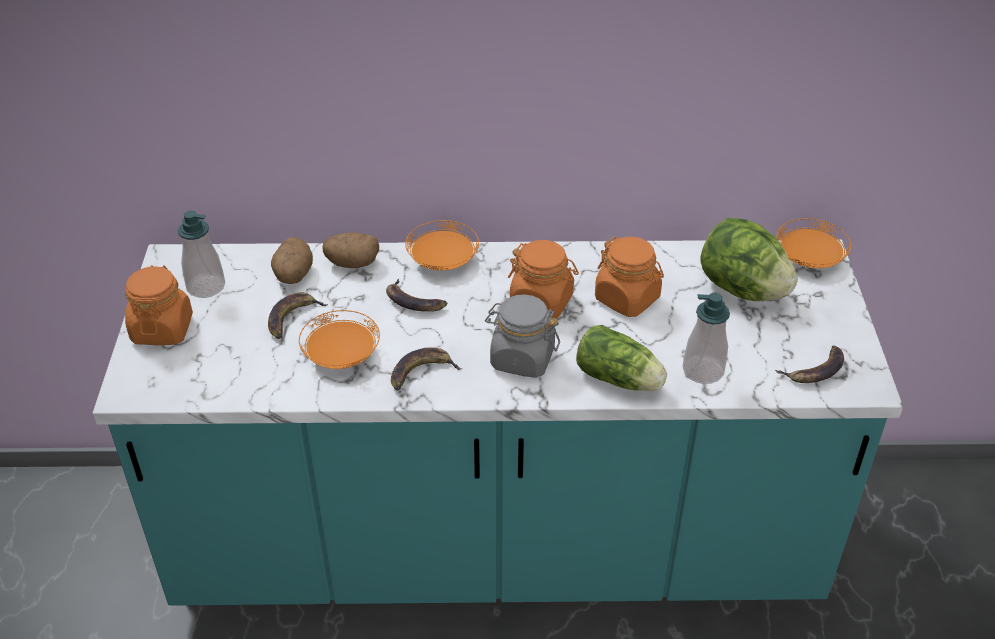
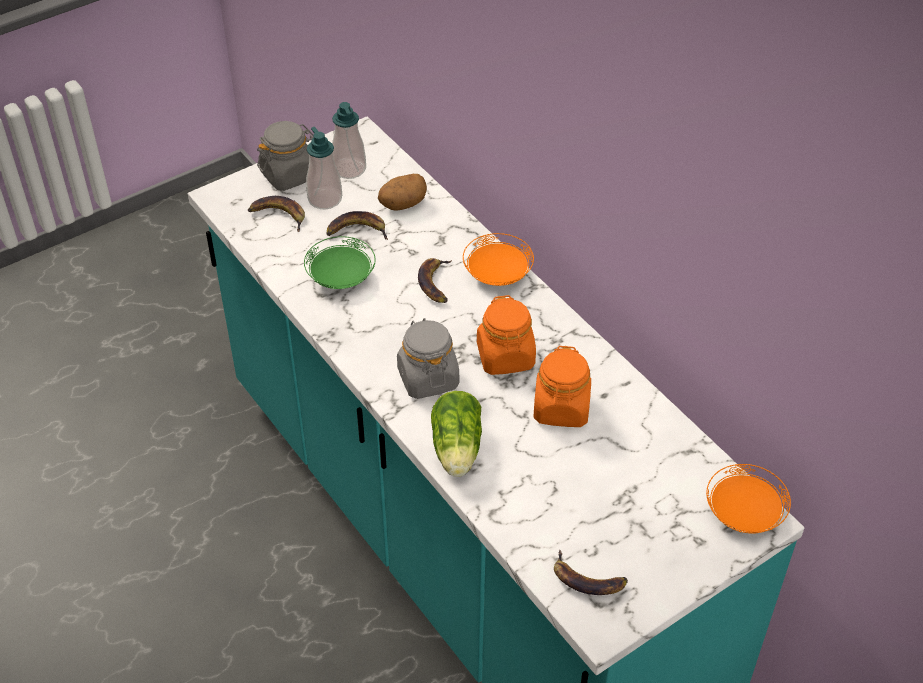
camera: 55 degrees right, 5 degrees up
orange jar [125,265,193,345] -> grey jar [257,121,314,191]
orange plate [299,310,380,369] -> green plate [304,236,375,289]
potato [323,232,379,268] -> none
banana [391,347,462,390] -> banana moved to [248,196,305,232]
soap dispenser [683,293,730,384] -> soap dispenser moved to [306,127,342,209]
lettuce [700,218,798,301] -> none

